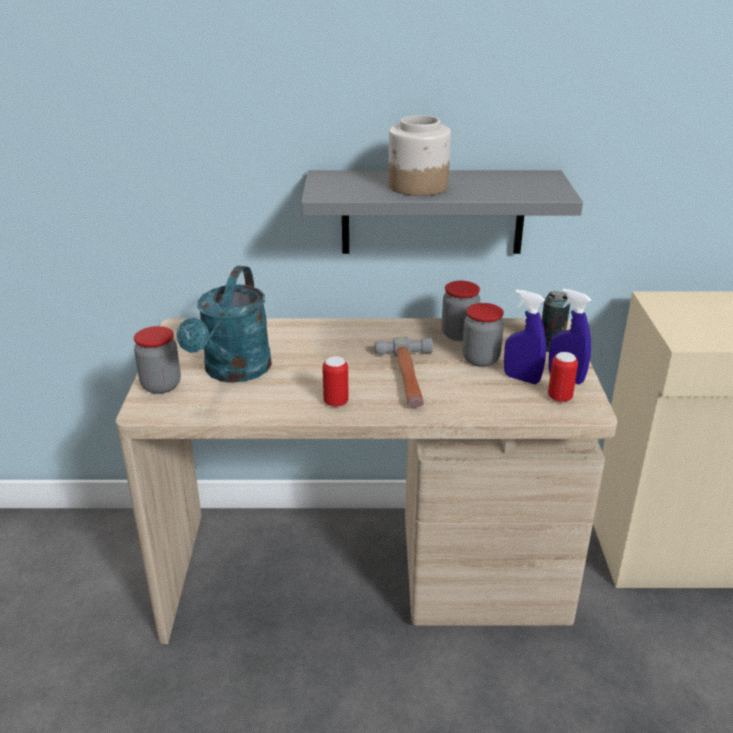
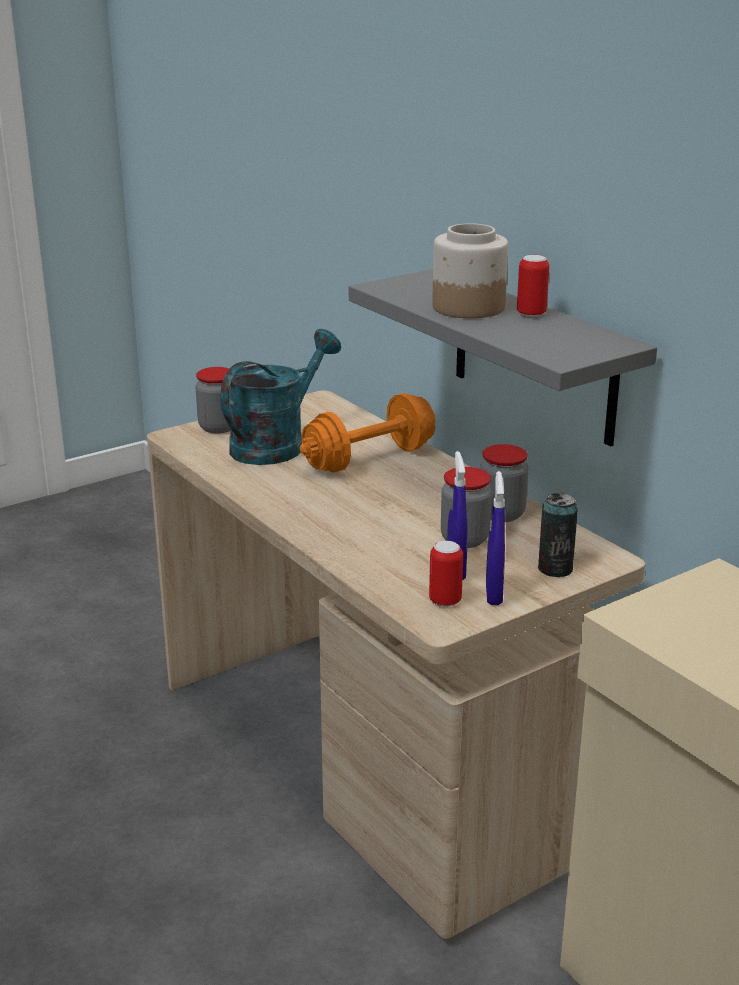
camera: 55 degrees right, 5 degrees down
turquoise watering can [177,266,272,383] -> turquoise watering can turned 150 degrees clockwise [220,329,341,465]
can [322,356,349,407] -> can moved to [517,255,549,317]
hammer [374,337,433,407] -> none
none -> orange dumbbell [300,393,435,472]

